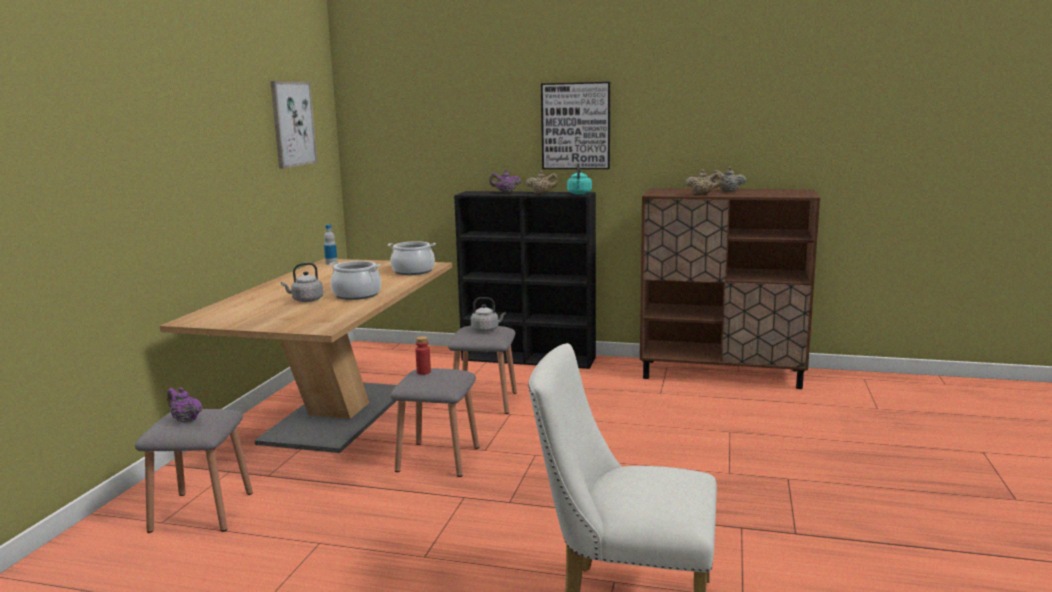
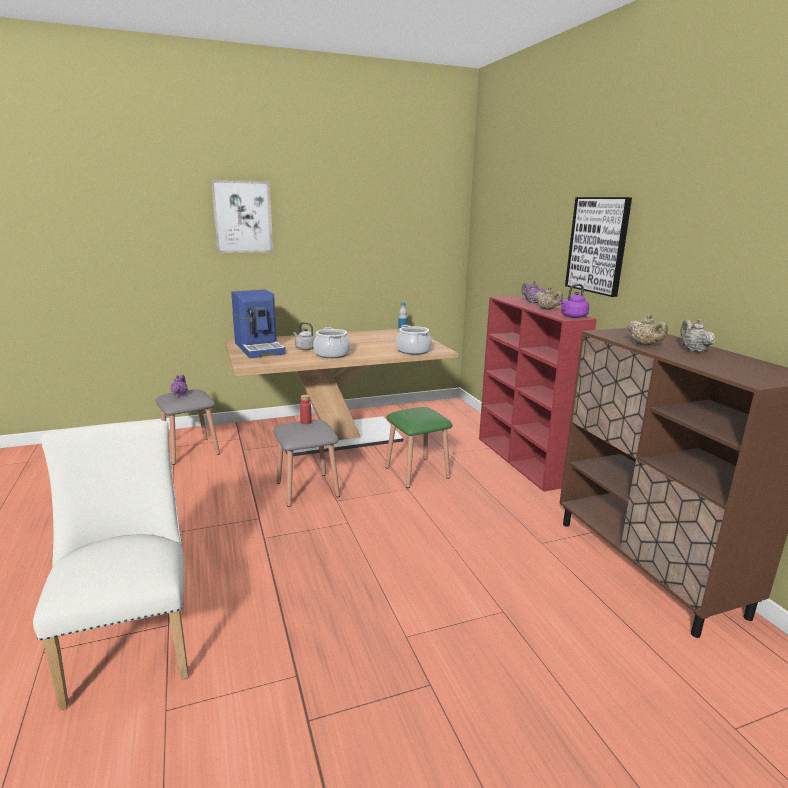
camera: 55 degrees right, 5 degrees up
picture [270,81,317,169] -> picture moved to [211,180,273,253]
grey stool [448,326,517,414] -> green stool [385,407,452,488]
black bookcase [454,191,596,369] -> red bookcase [479,296,597,492]
grey kettle [471,297,506,332] -> none
turquoise kettle [567,162,592,194] -> purple kettle [559,284,589,318]
none -> coffee machine [231,290,286,358]

